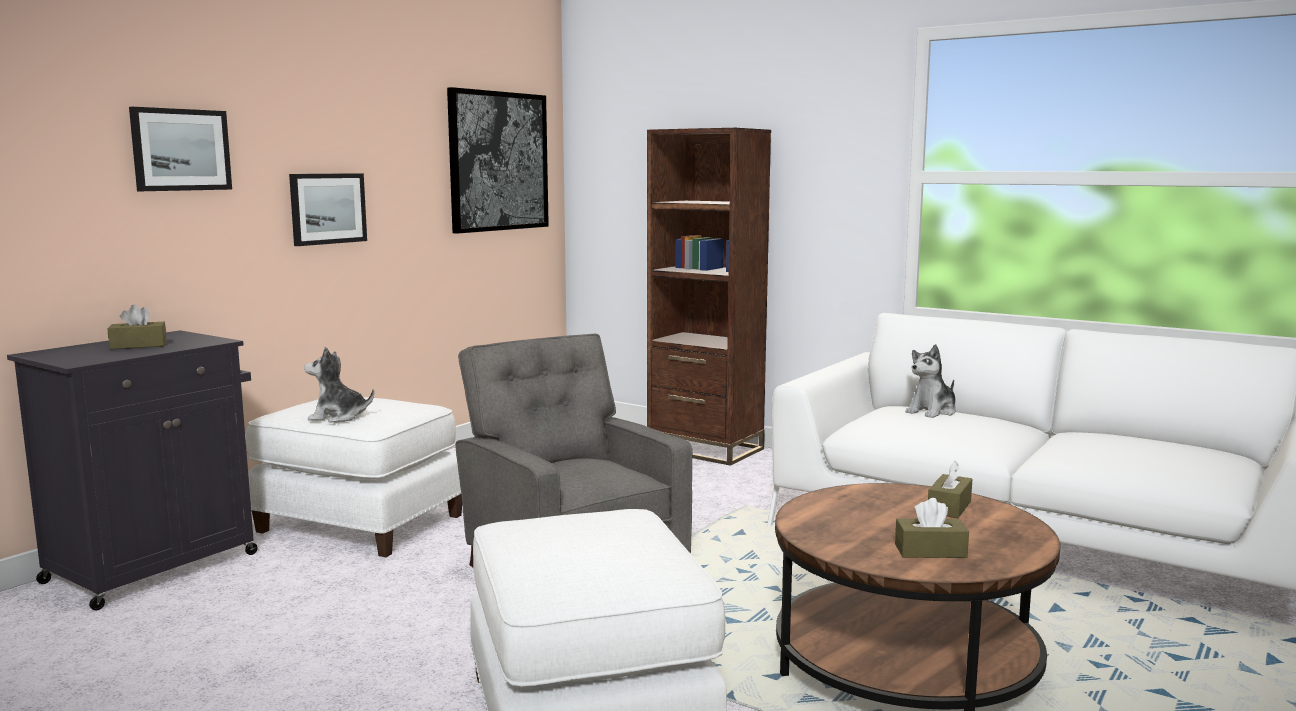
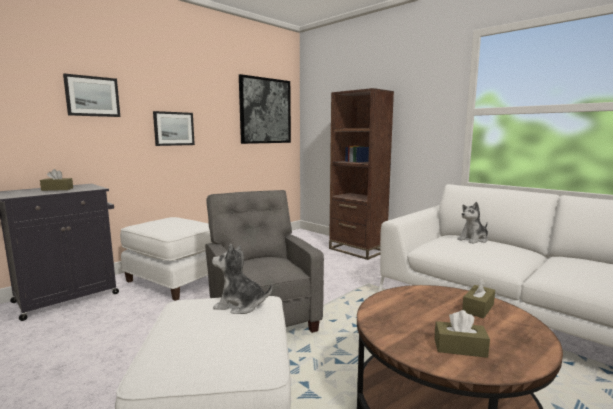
camera: 10 degrees right, 0 degrees up
plush toy [304,347,374,423] -> plush toy moved to [212,244,273,314]

